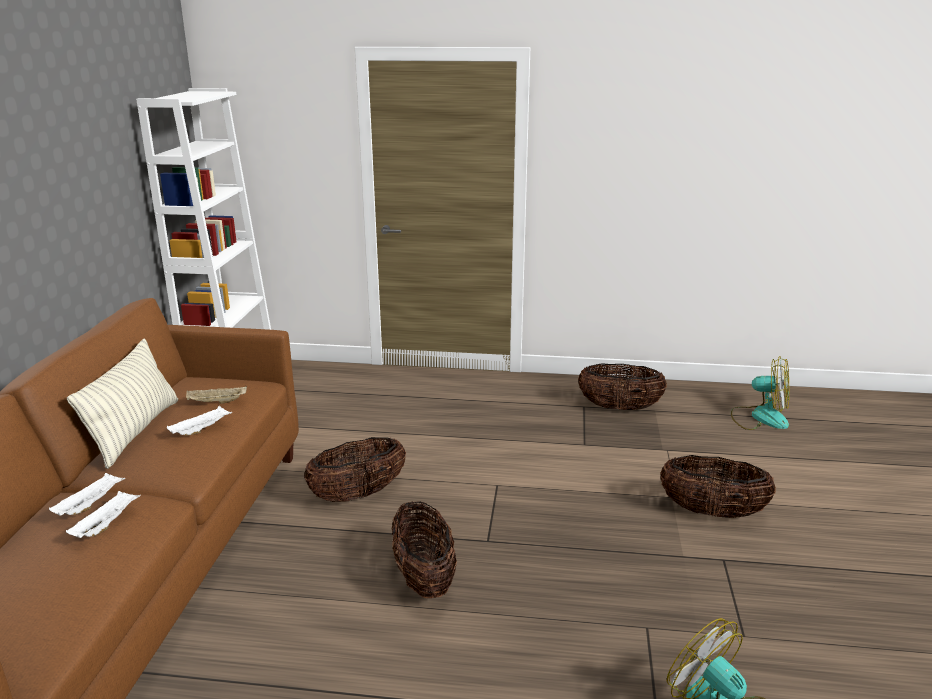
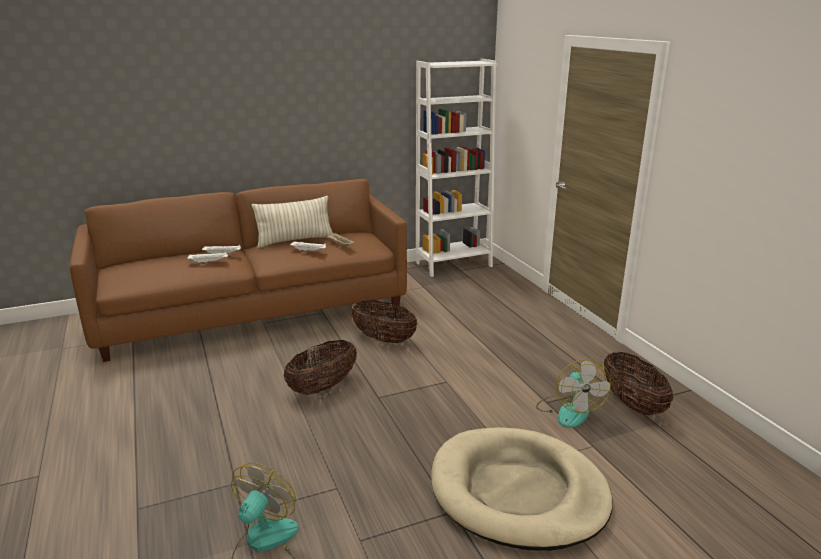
camera: 60 degrees right, 0 degrees up
basket [660,455,776,518] -> beige dog bed [431,427,613,551]
fan [731,356,789,430] -> fan moved to [536,359,611,428]

